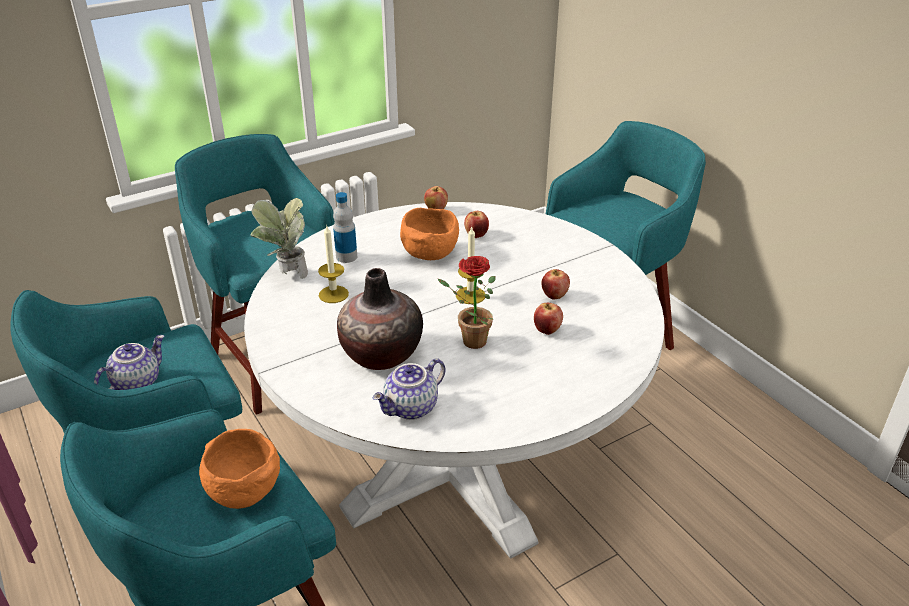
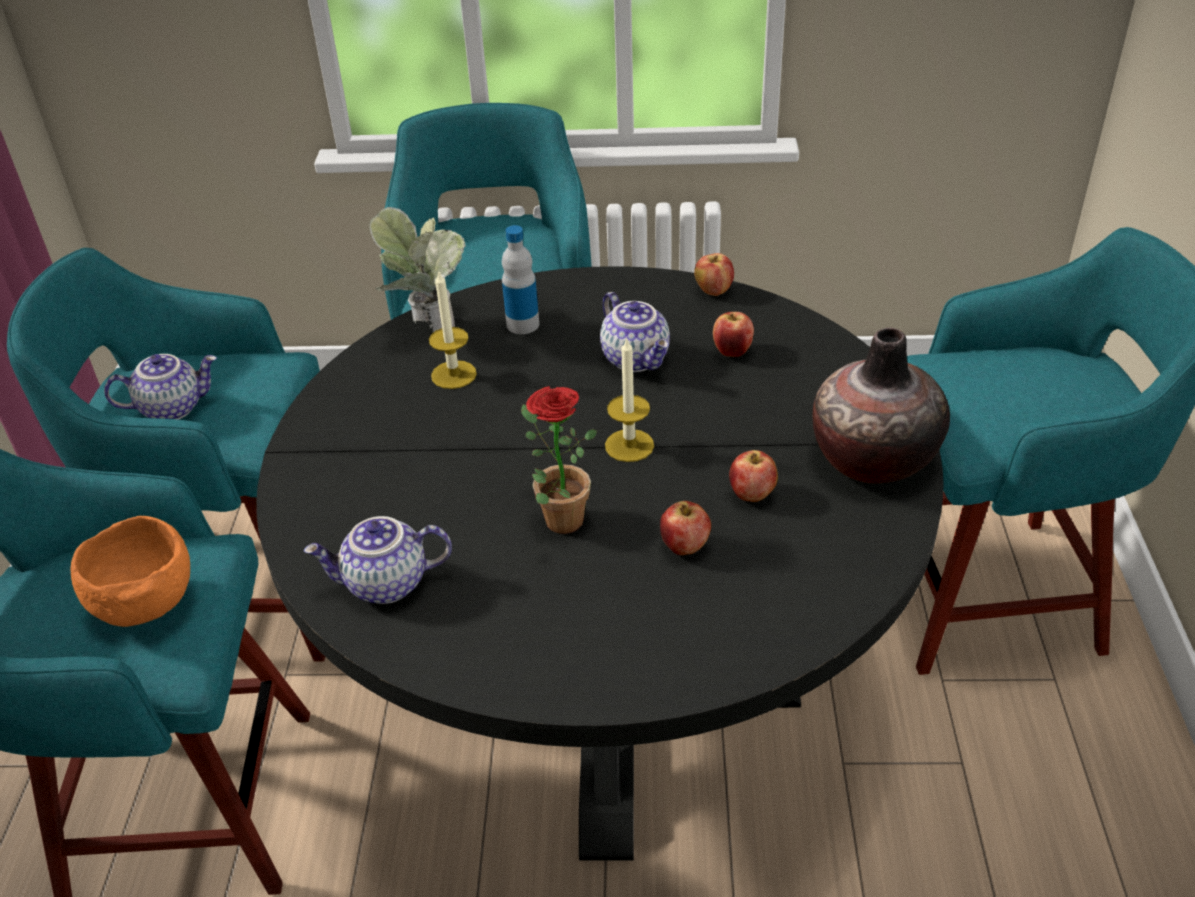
camera: 35 degrees right, 5 degrees up
white dining table [244,202,665,559] -> black dining table [256,266,944,861]
vase [337,268,423,370] -> vase moved to [813,328,950,483]
orange bowl [400,208,459,260] -> teapot [600,292,670,372]

